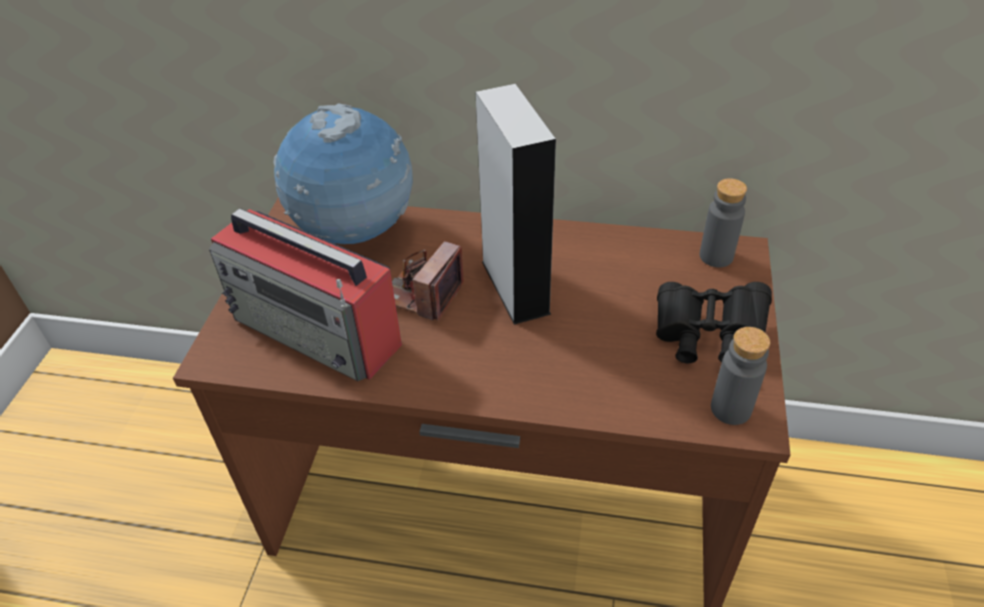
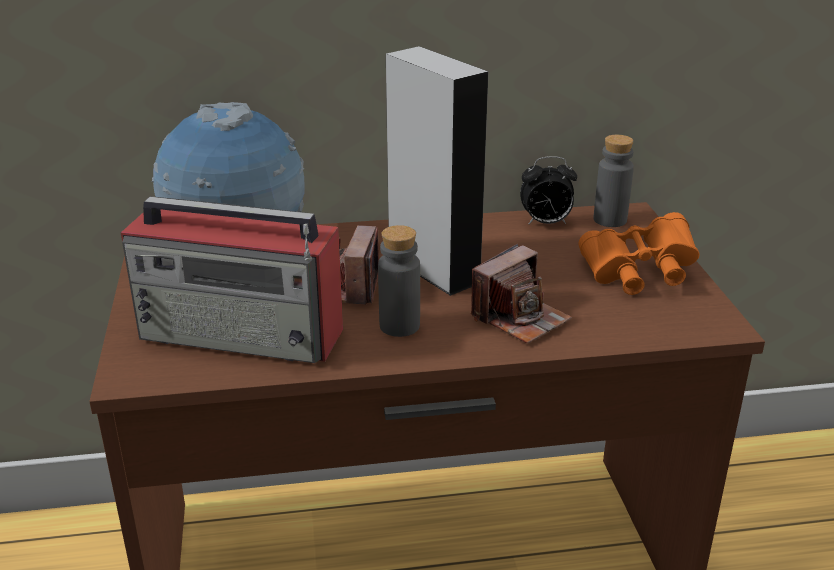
camera: 20 degrees left, 15 degrees down
black binoculars [656,282,772,363] -> orange binoculars [579,212,699,295]
grey bottle [711,327,770,425] -> grey bottle moved to [378,225,420,337]
none -> camera [471,244,572,344]
none -> alarm clock [520,156,577,225]

